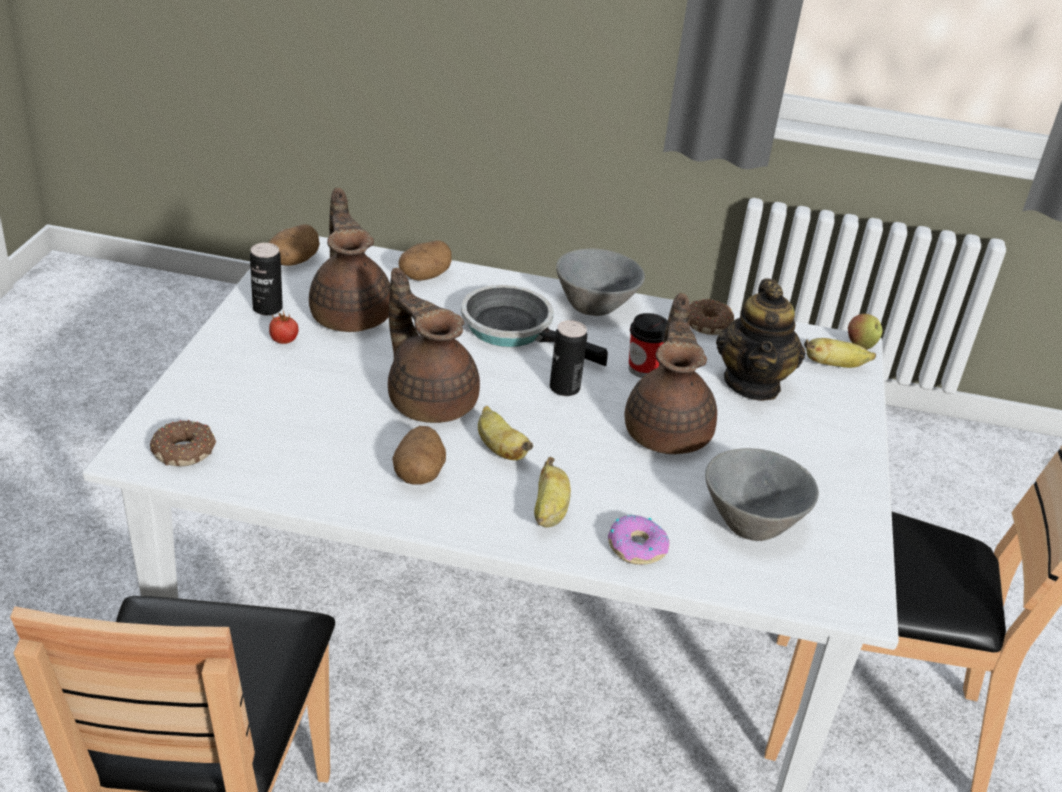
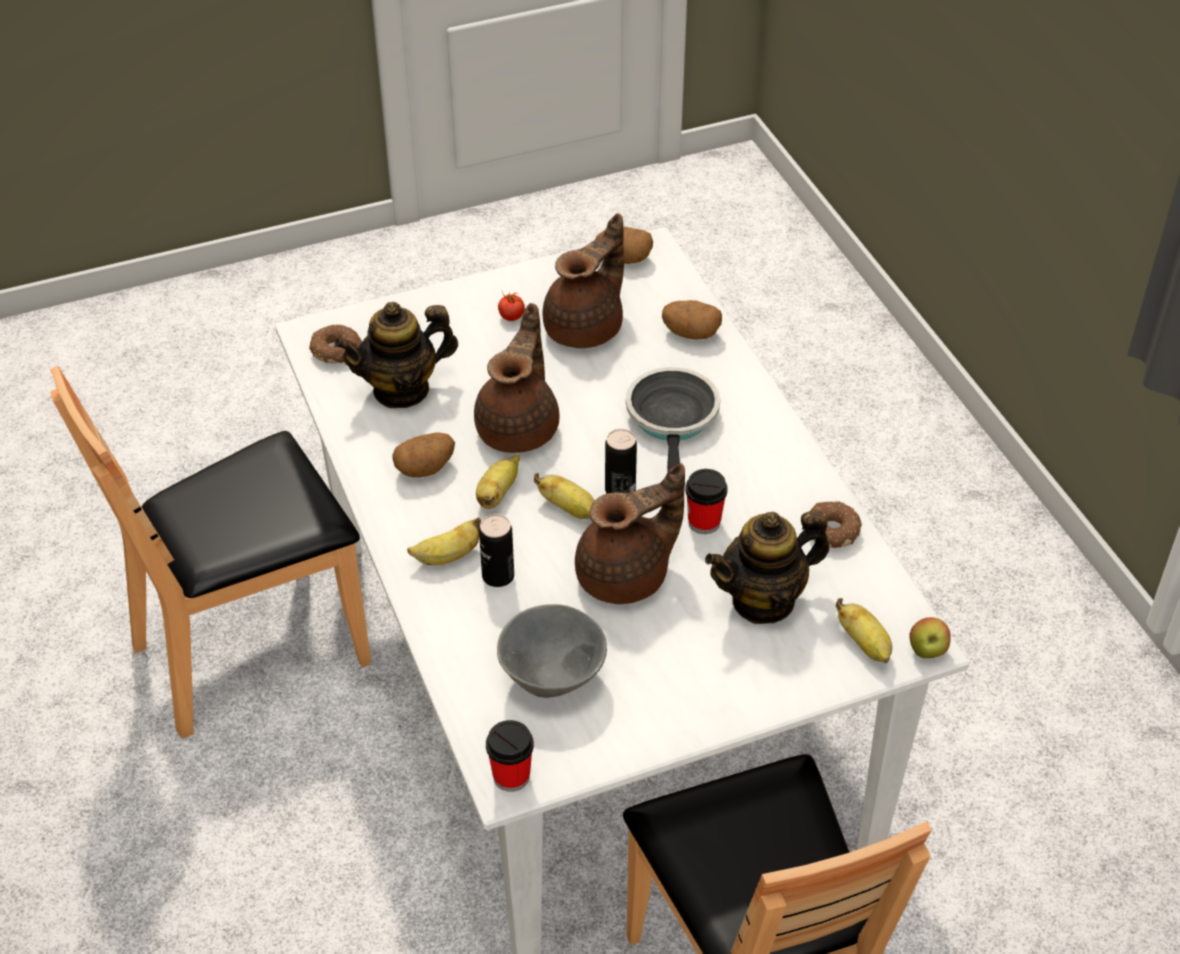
camera: 60 degrees right, 10 degrees up
can [250,243,283,316] -> can moved to [479,514,514,587]
grey bowl [556,248,645,316] -> none
donut [608,515,669,565] -> none
none -> teapot [334,302,458,408]
none -> cup [486,720,534,792]
none -> banana [534,473,595,519]

